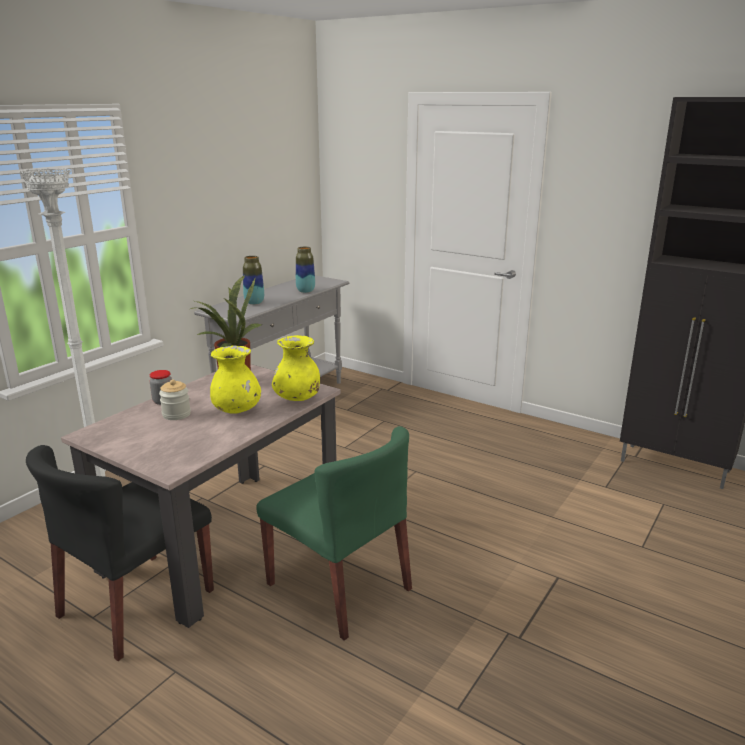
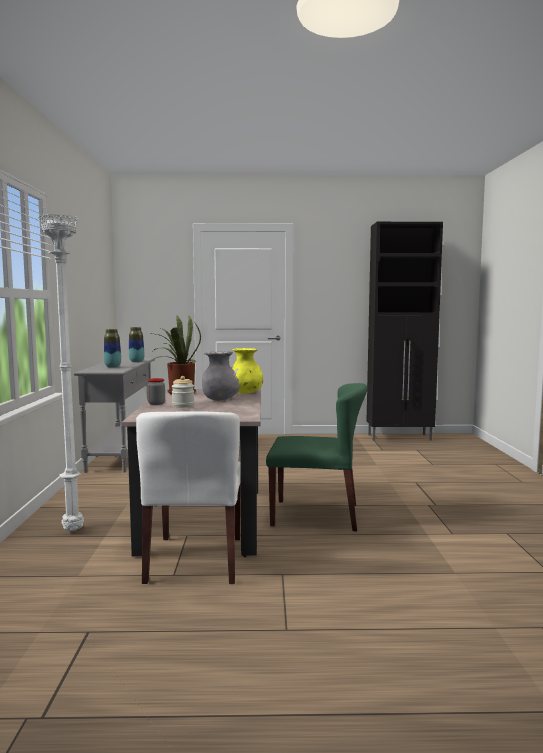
camera: 35 degrees left, 15 degrees down
black chair [26,445,214,661] -> white chair [136,411,241,584]
yellow vase [210,345,261,414] -> grey vase [202,351,240,401]

